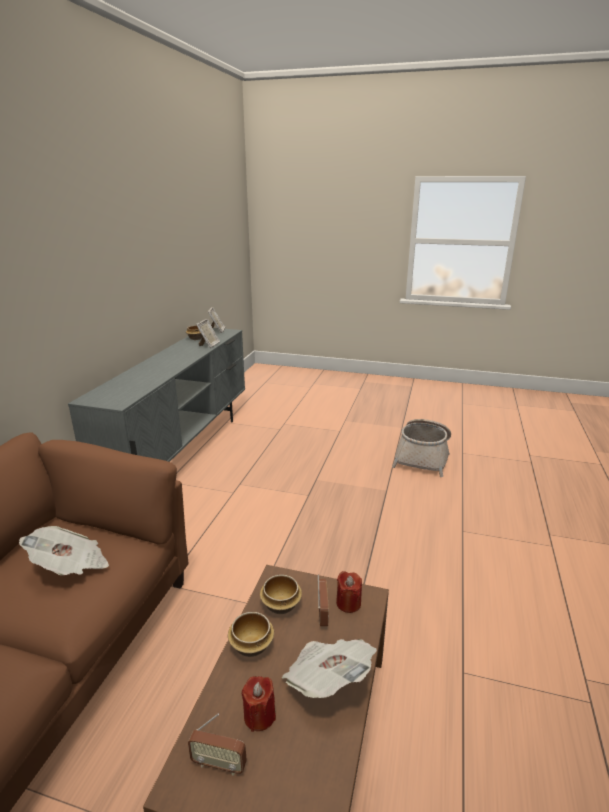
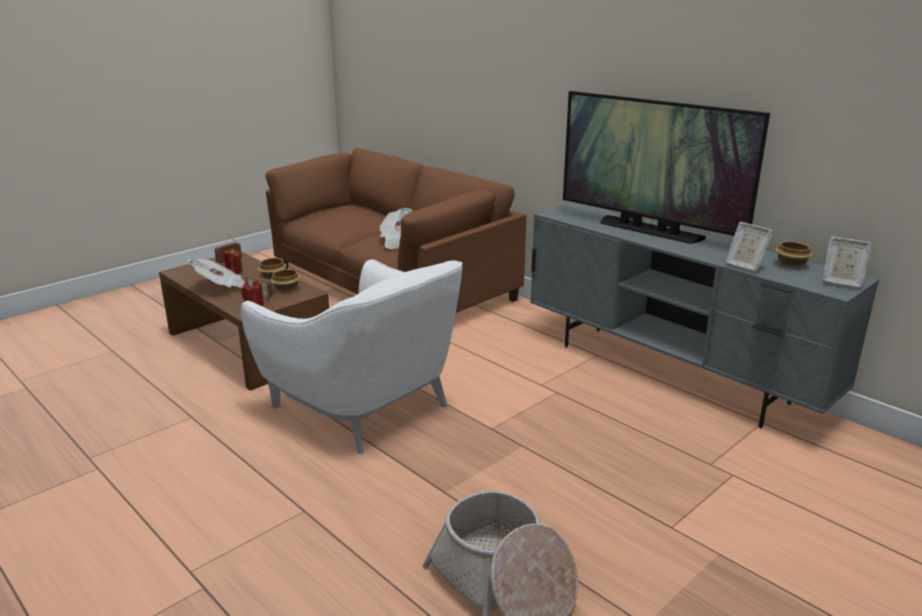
camera: 120 degrees right, 0 degrees up
none -> white armchair [241,259,462,454]
none -> television [563,91,770,244]

